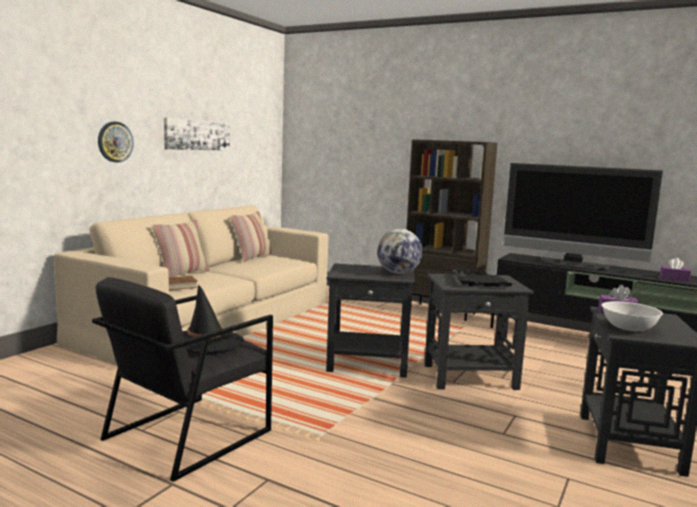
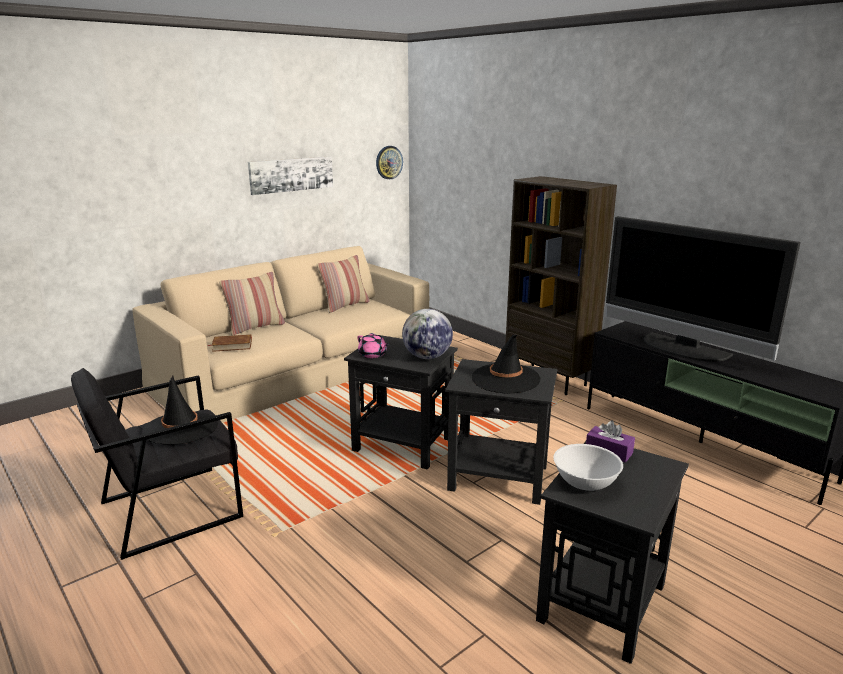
camera: 20 degrees right, 10 degrees up
wall clock [98,122,134,162] -> wall clock moved to [376,146,403,179]
black tray [453,270,514,287] -> black hat [472,335,541,394]
purple tissue box [660,258,691,282] -> none
none -> pink teapot [357,333,389,358]

